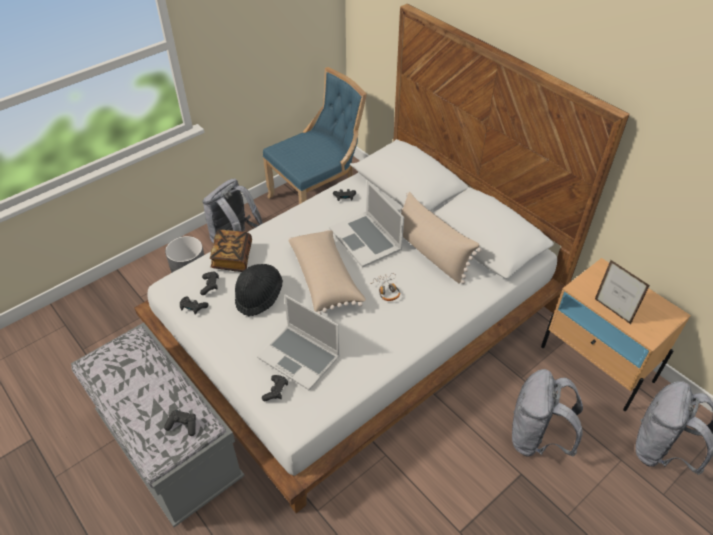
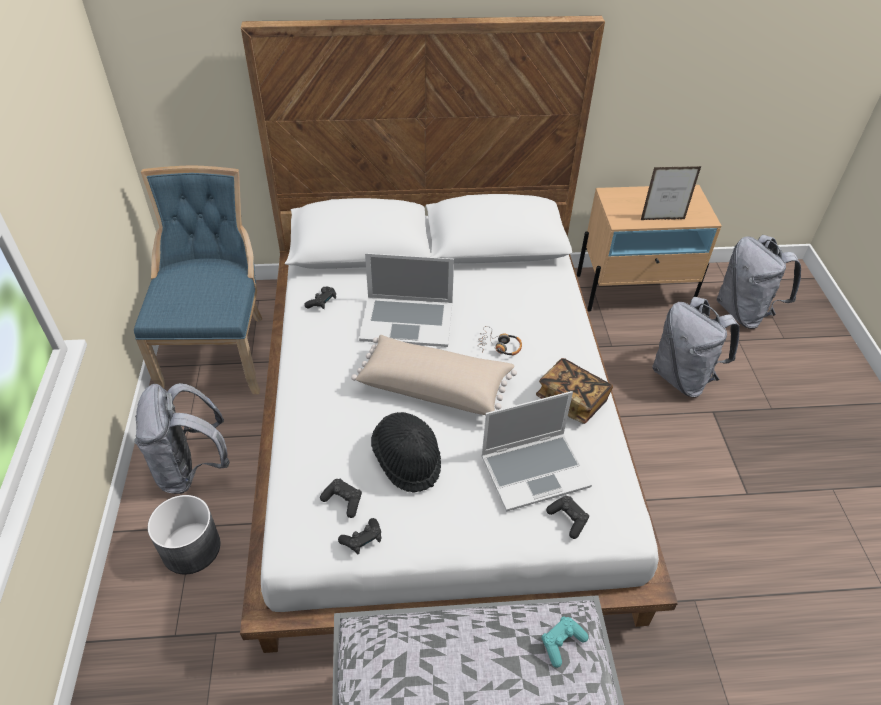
camera: 55 degrees left, 0 degrees up
black game controller [164,410,196,436] -> turquoise game controller [542,616,589,668]
book [210,230,252,272] -> book moved to [536,358,613,424]
beige pillow [401,192,482,284] -> none

